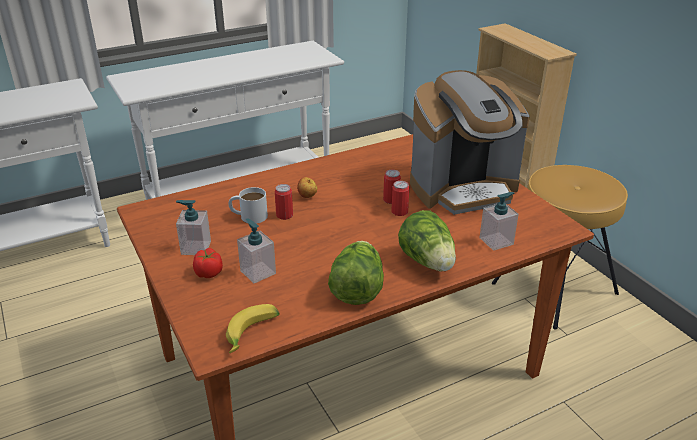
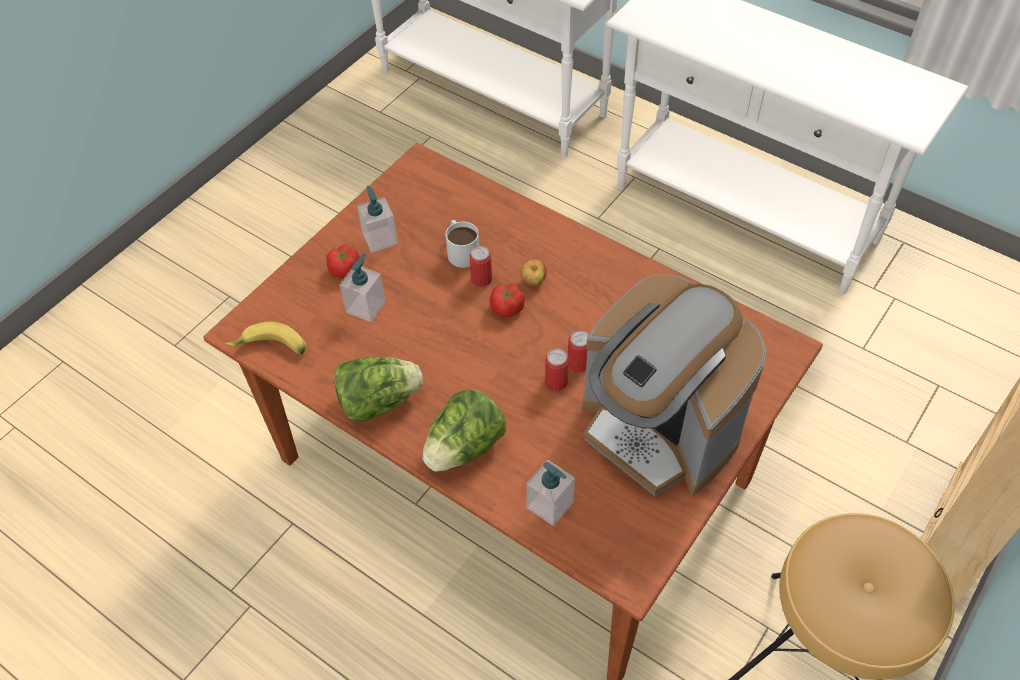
camera: 65 degrees right, 20 degrees up
none -> tomato [490,284,525,317]

